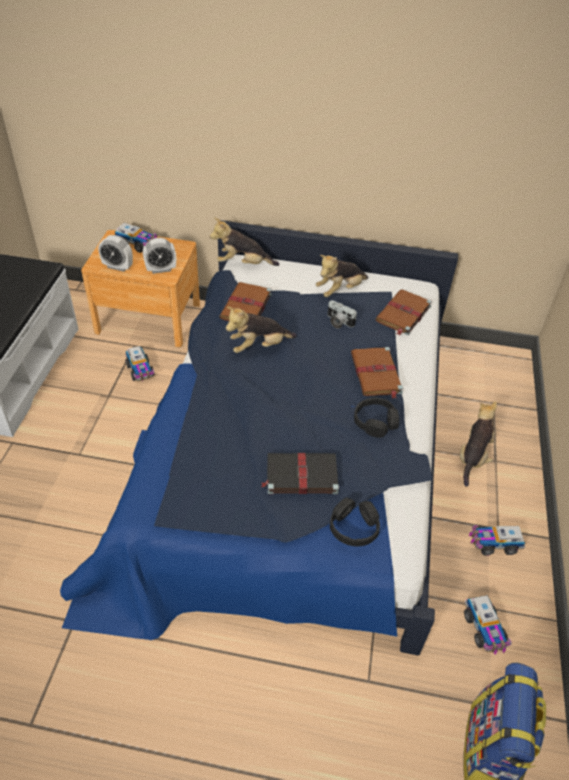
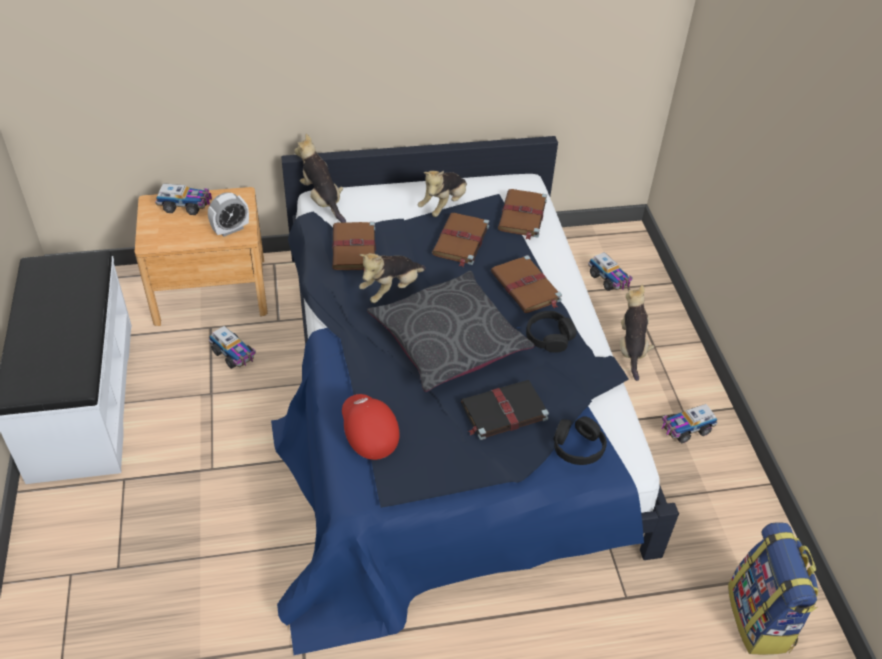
camera: 20 degrees left, 0 degrees up
alarm clock [98,235,133,272] -> none
plush toy [210,217,279,266] -> plush toy turned 75 degrees clockwise [294,134,346,223]
camera [328,301,357,329] -> brown book [432,213,489,267]
toy truck [464,595,512,655] -> toy truck moved to [588,252,633,291]
none -> red cap [342,394,400,460]
none -> grey pillow [367,271,535,392]

